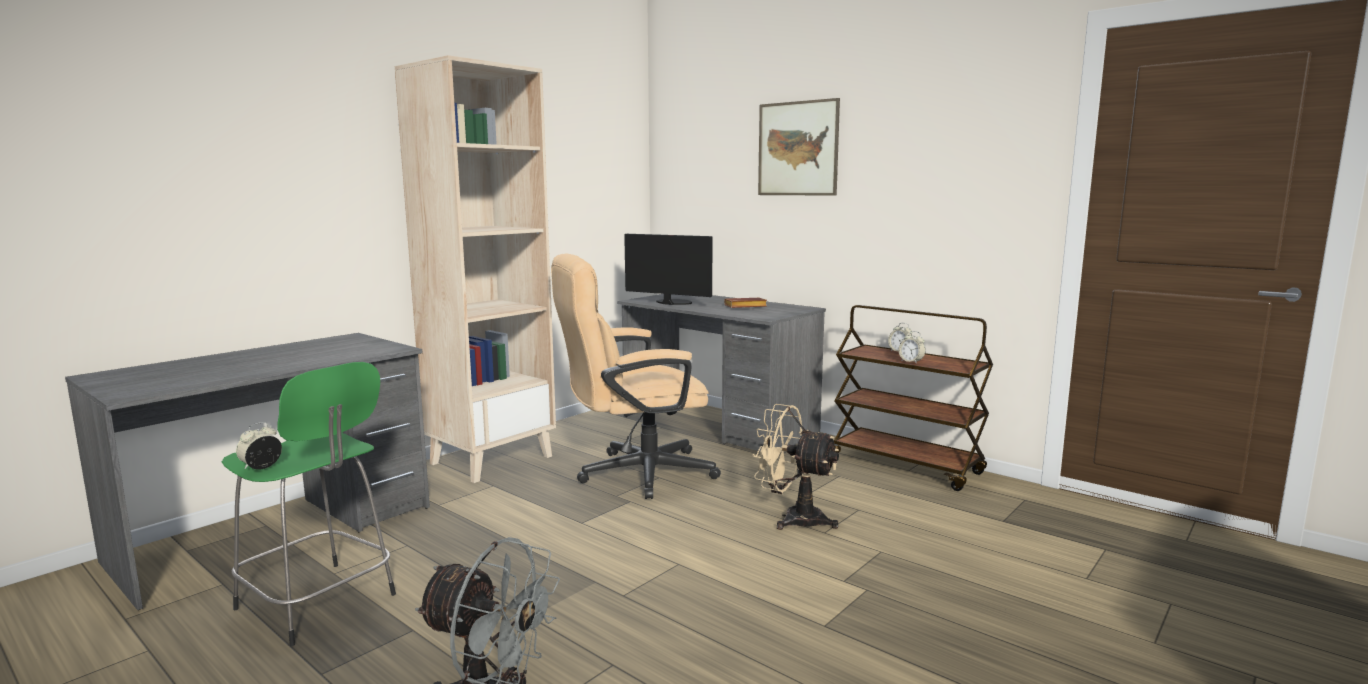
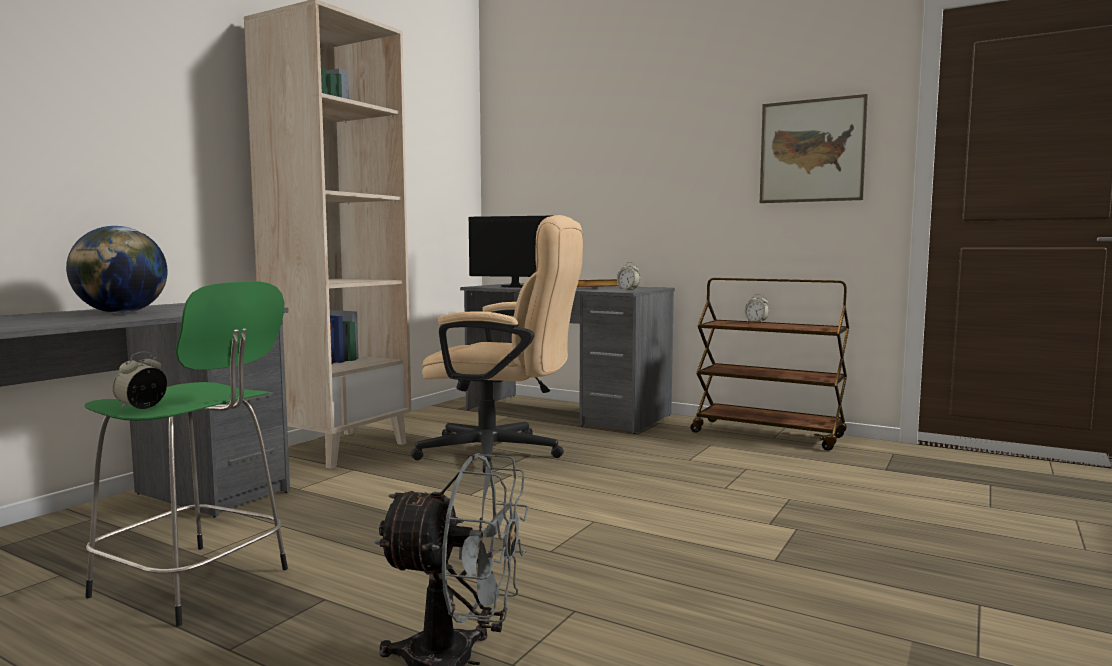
camera: 10 degrees left, 5 degrees down
beige office chair [551,253,721,499] -> beige office chair turned 135 degrees counterclockwise [411,215,583,473]
beige fan [752,404,839,530] -> none
picture [758,98,840,196] -> picture moved to [760,94,868,203]
alarm clock [899,331,926,364] -> alarm clock moved to [617,262,640,290]
none -> globe [66,226,168,314]

